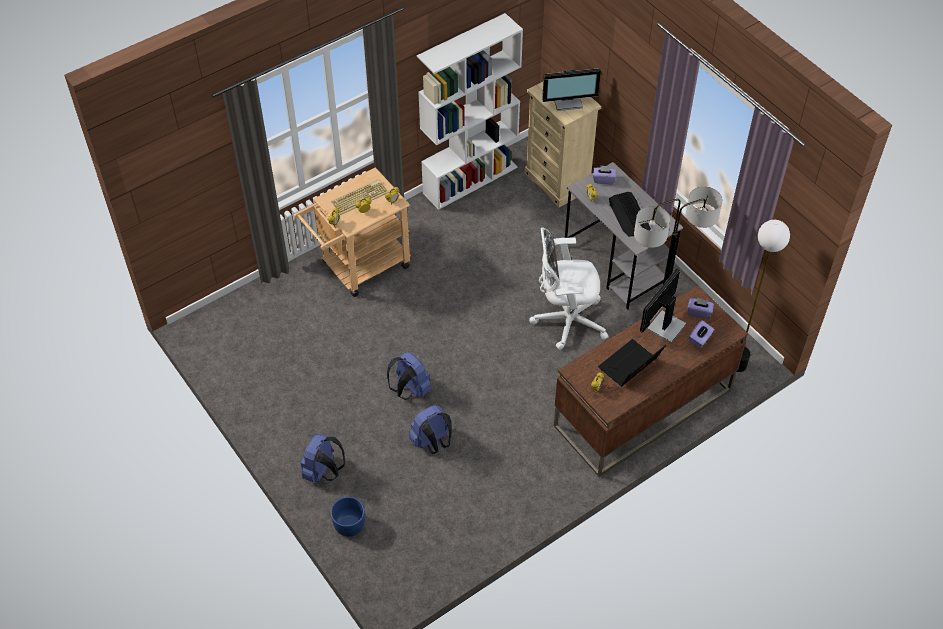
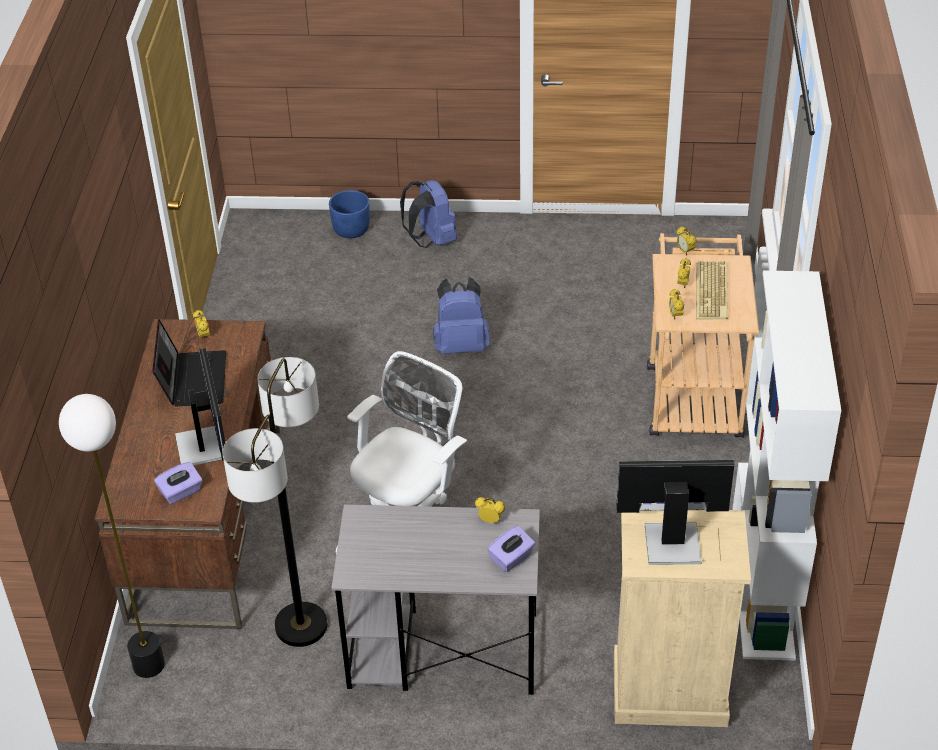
camera: 130 degrees right, 10 degrees down
blue backpack [409,405,452,454] -> none
monitor [542,68,601,111] -> monitor turned 60 degrees clockwise [616,460,735,565]
keyboard [609,192,651,237] -> none
purple tissue box [689,320,714,348] -> none

